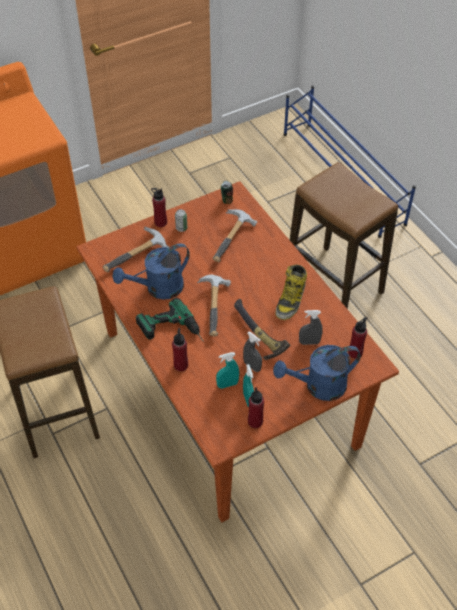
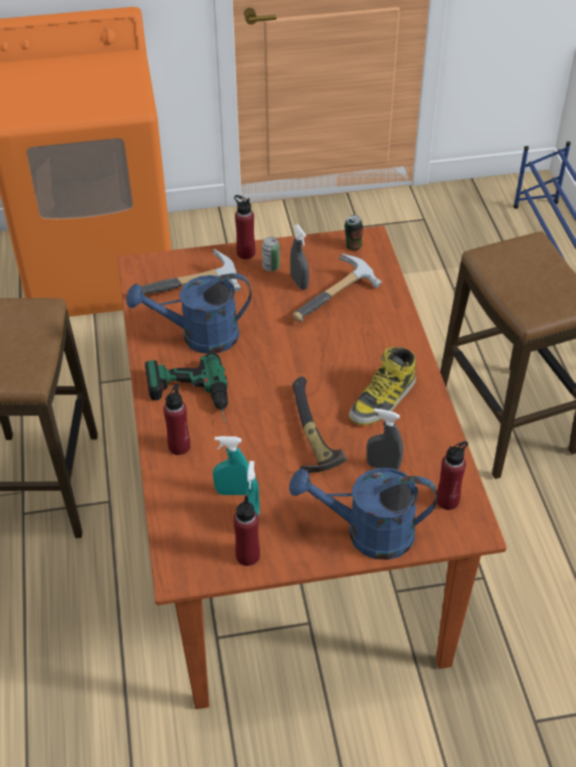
camera: 20 degrees right, 5 degrees down
hammer [197,274,231,336] -> none
grey spray bottle [243,332,262,372] -> grey spray bottle moved to [290,224,309,290]

